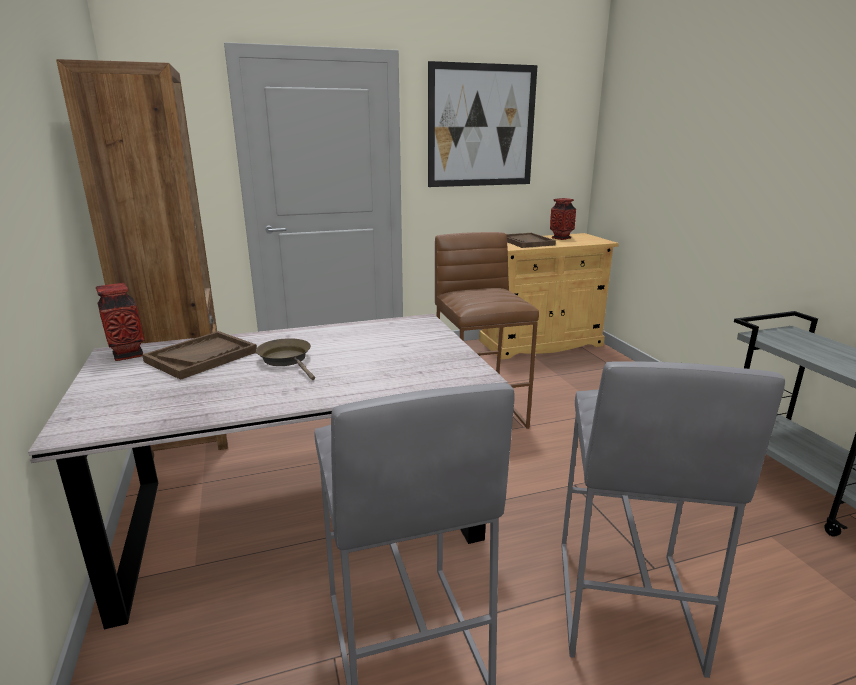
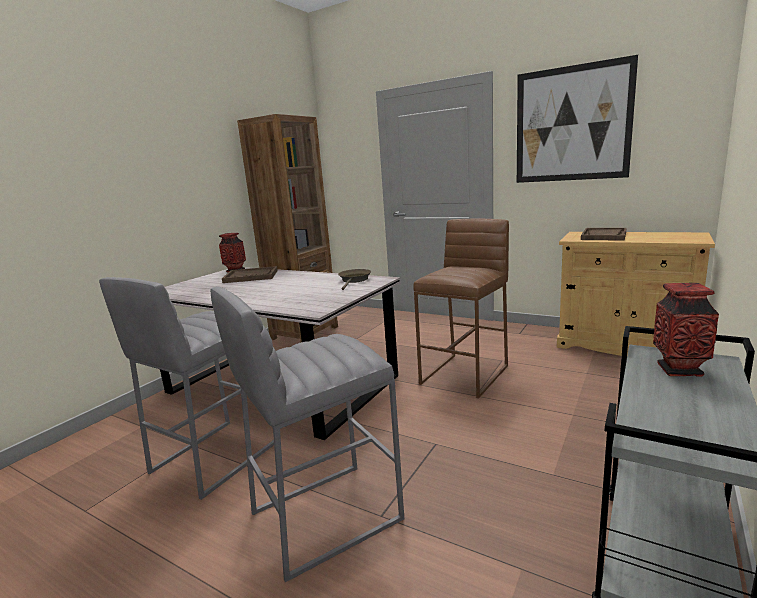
camera: 50 degrees right, 5 degrees down
brown frying pan [256,338,315,380] -> brown frying pan moved to [338,269,371,290]
vase [550,198,576,240] -> vase moved to [653,283,719,377]

